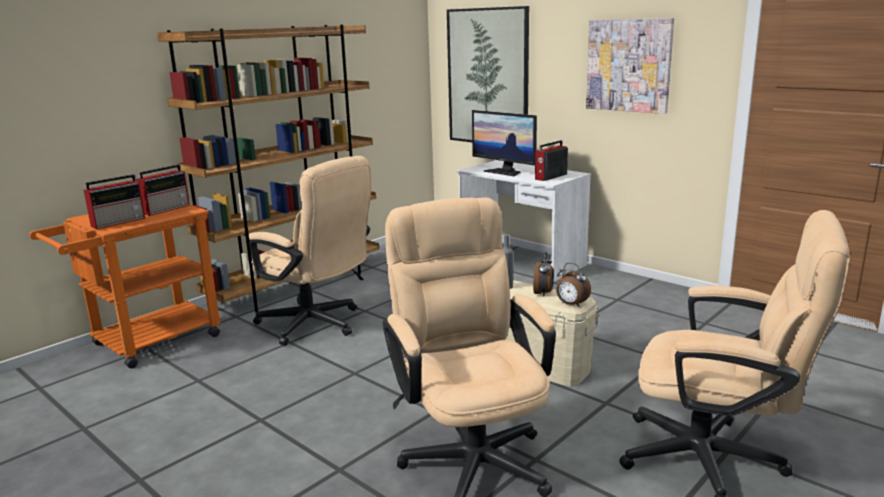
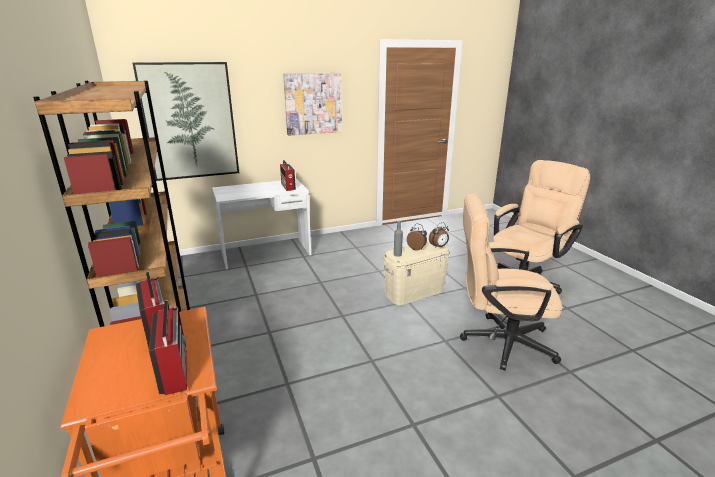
camera: 65 degrees left, 5 degrees up
beige office chair [249,156,371,345] -> none
monitor [472,110,537,176] -> none

